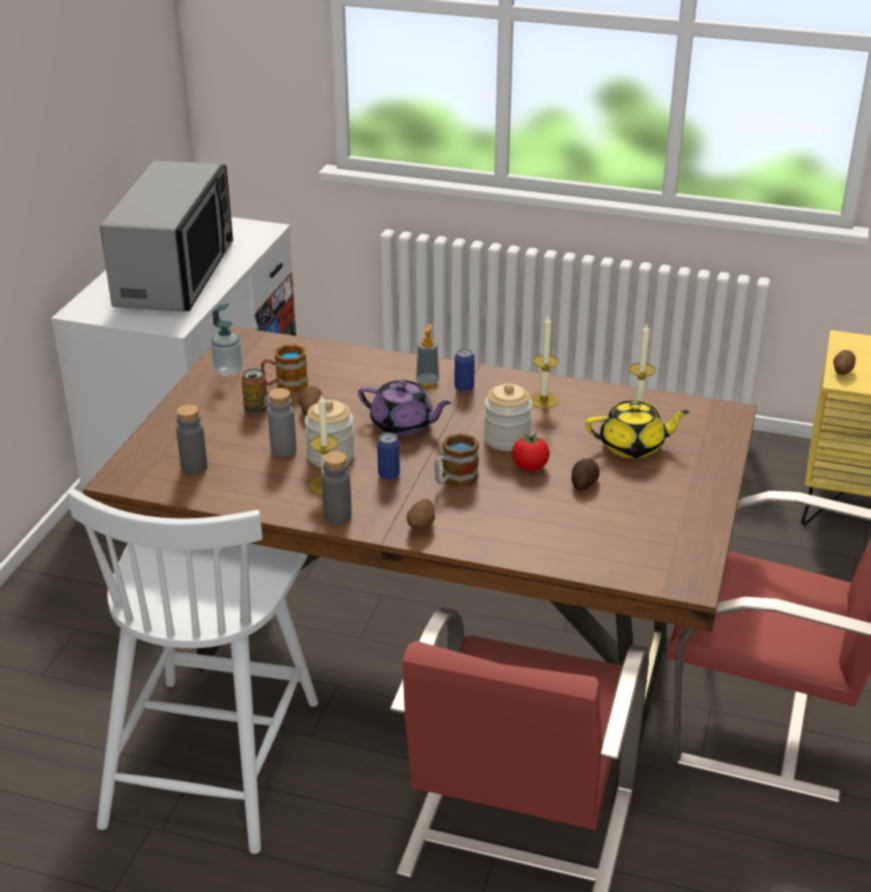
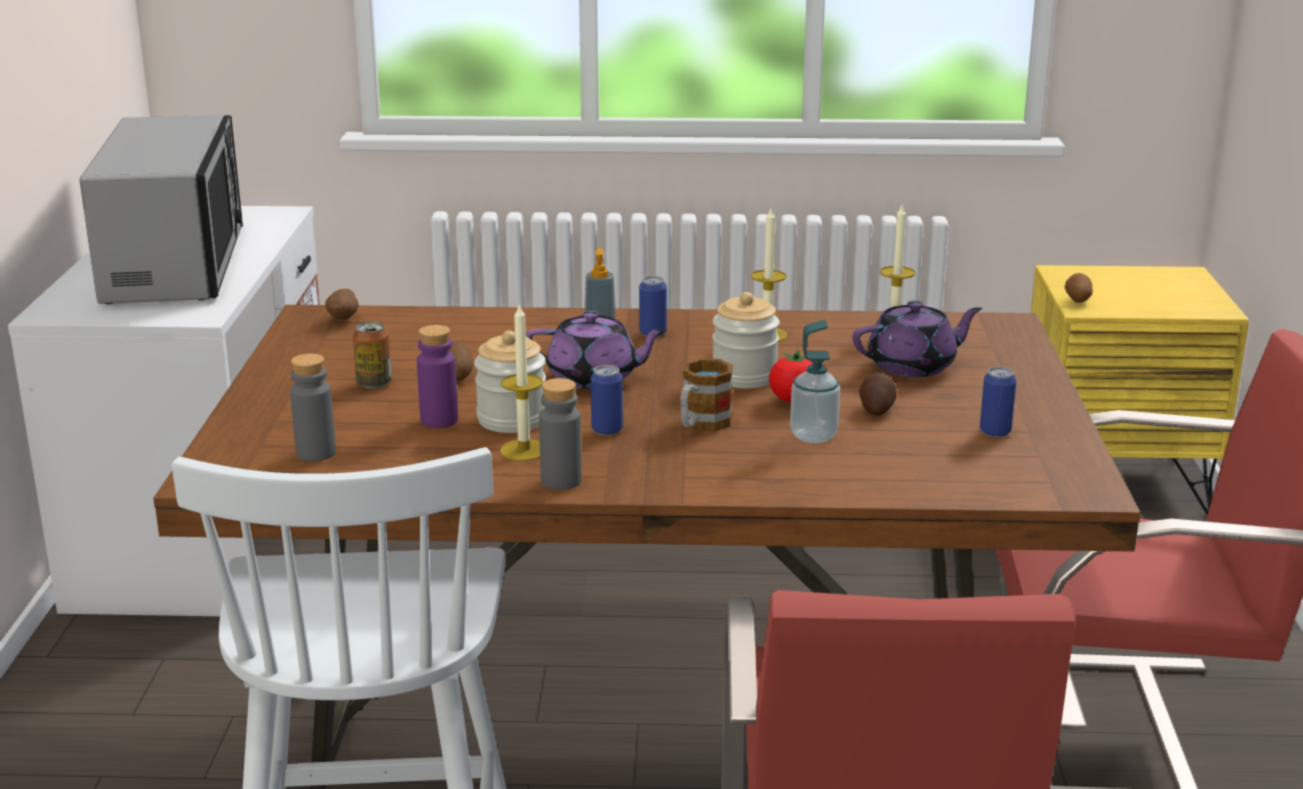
camera: 15 degrees left, 10 degrees down
soap dispenser [211,303,243,376] -> soap dispenser moved to [790,320,840,444]
mug [261,344,308,392] -> none
grey bottle [268,388,296,457] -> purple bottle [417,325,458,428]
potato [407,499,435,530] -> potato moved to [325,289,359,320]
yellow teapot [585,401,690,458] -> purple teapot [852,301,983,377]
none -> can [980,366,1016,437]

